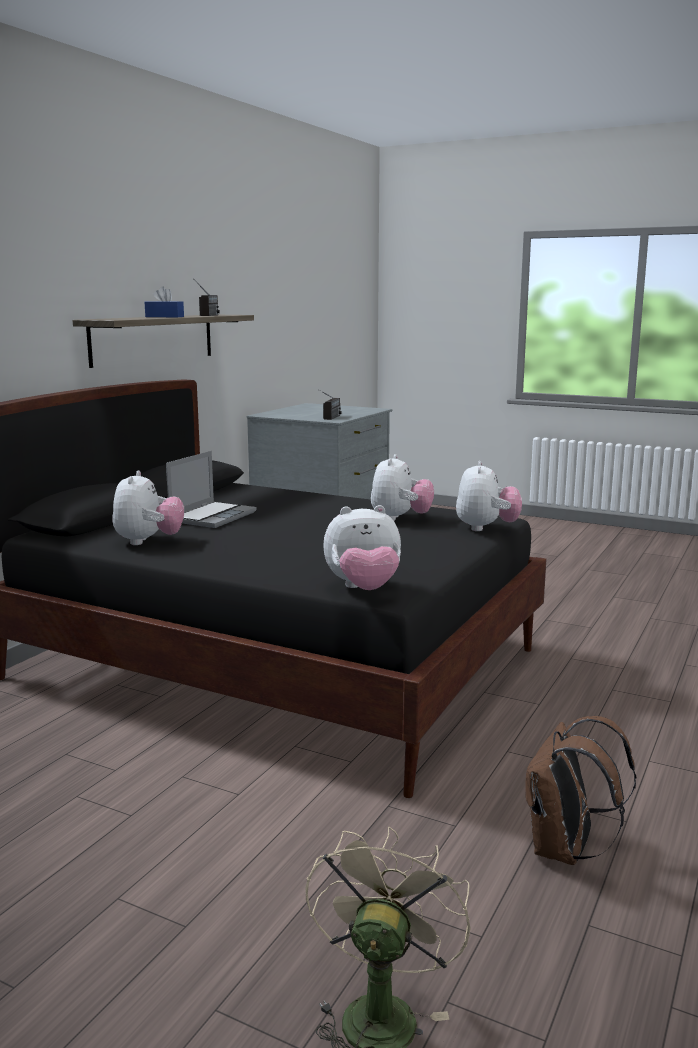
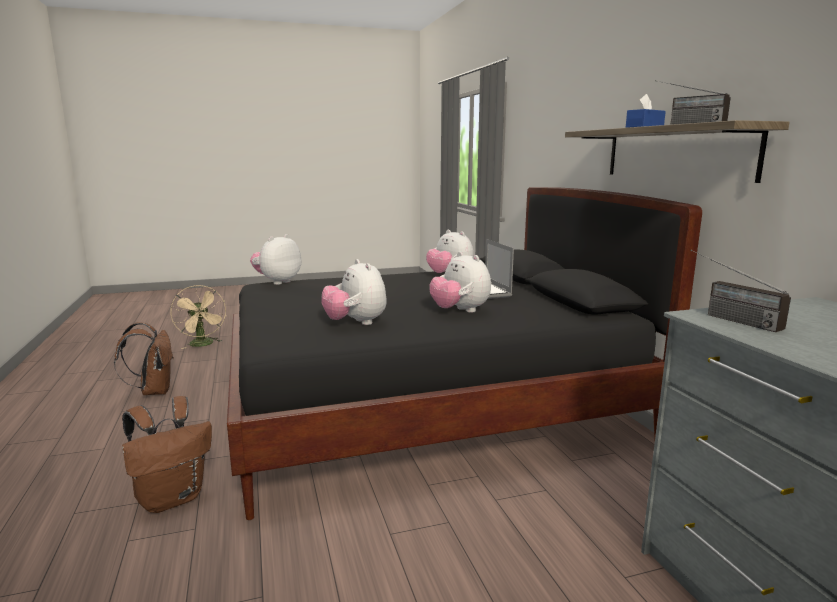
camera: 135 degrees right, 0 degrees up
plush toy [456,461,522,531] -> plush toy moved to [429,252,491,313]
none -> brown backpack [122,396,212,513]

